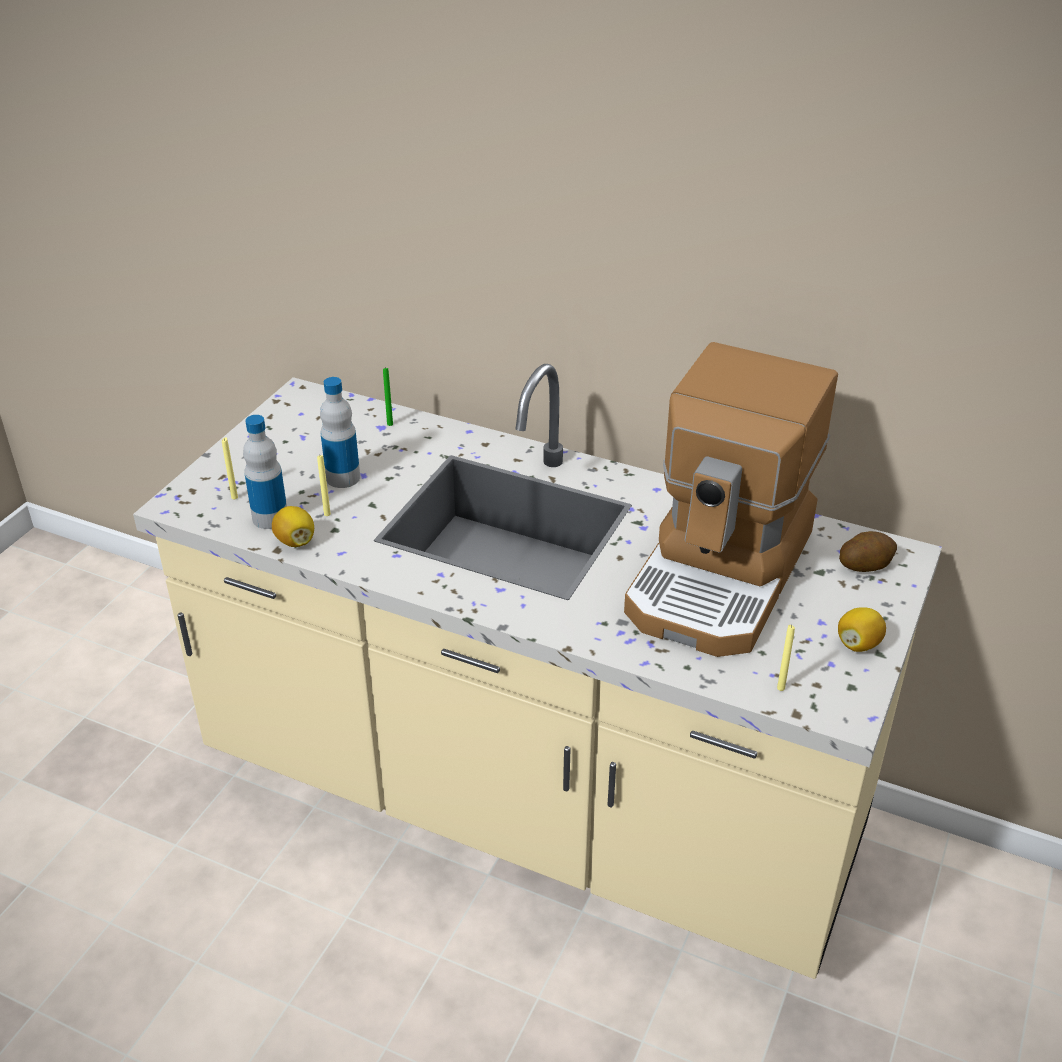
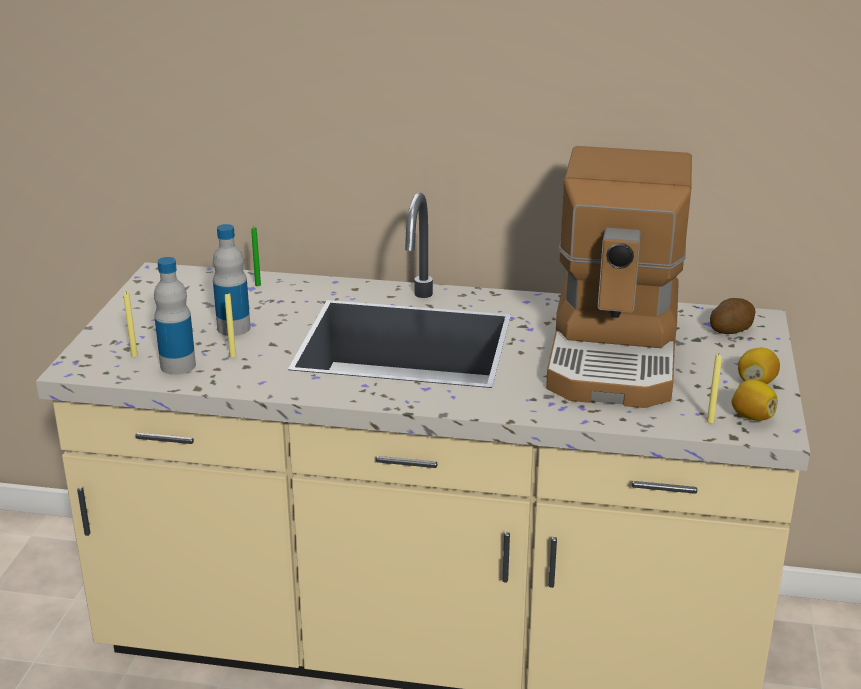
camera: 15 degrees left, 10 degrees down
lemon [272,506,314,547] -> lemon moved to [731,380,778,421]

